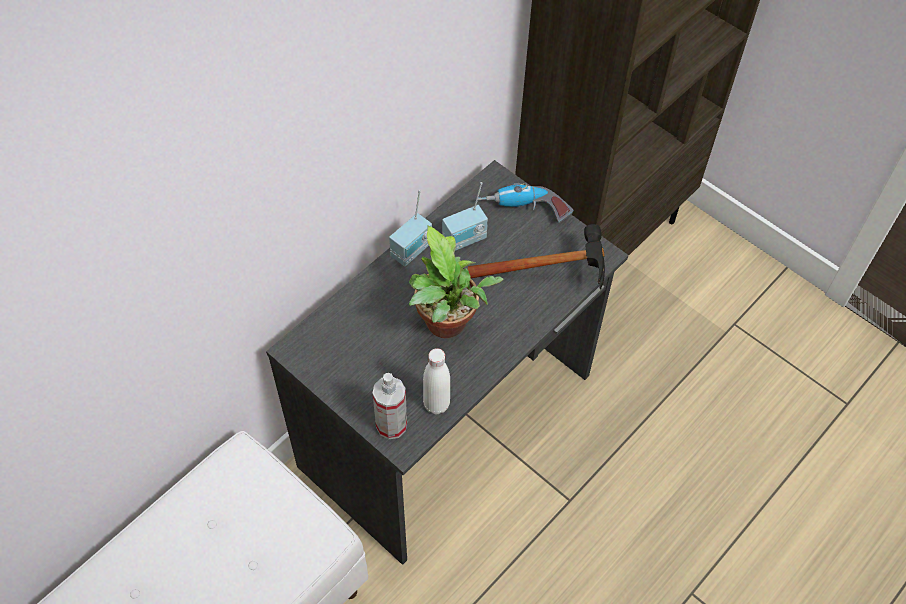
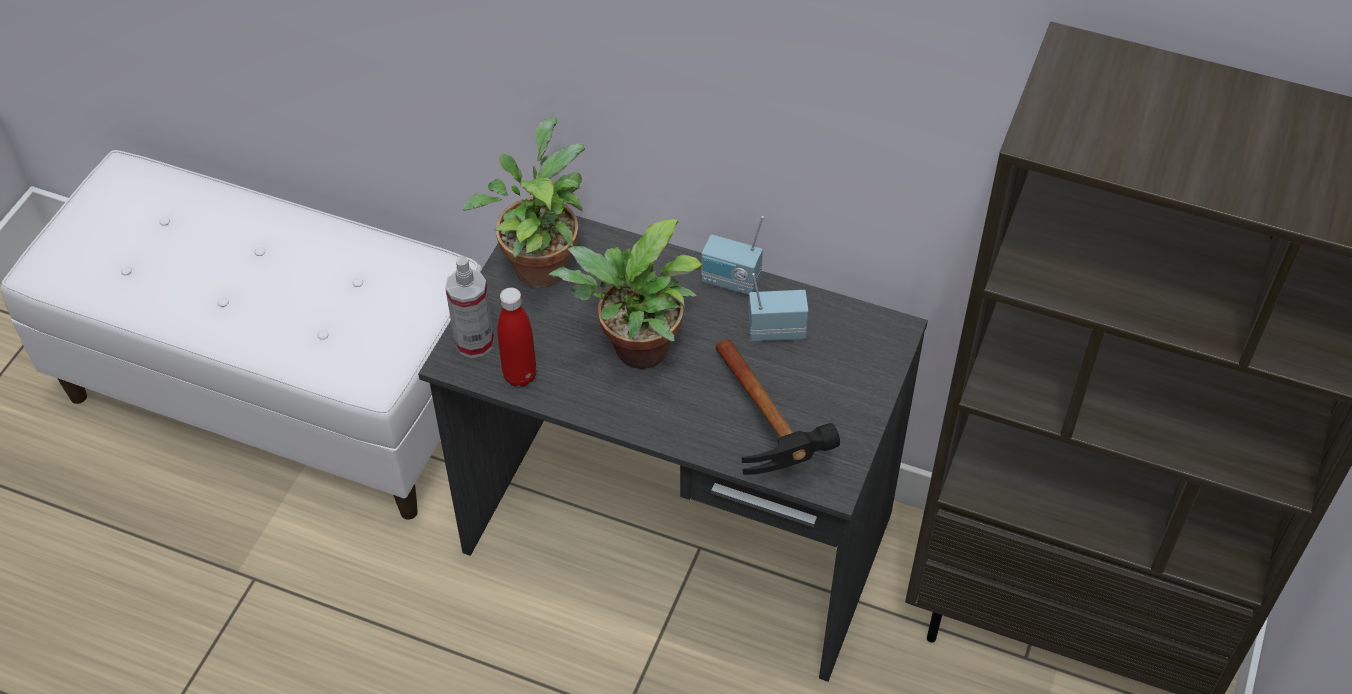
camera: 70 degrees right, 5 degrees down
white bottle [423,348,450,414] -> red bottle [498,288,537,387]
radio [442,182,488,251] -> radio turned 135 degrees clockwise [748,273,809,341]
power drill [478,183,573,223] -> none
none -> potted plant [463,117,585,288]

